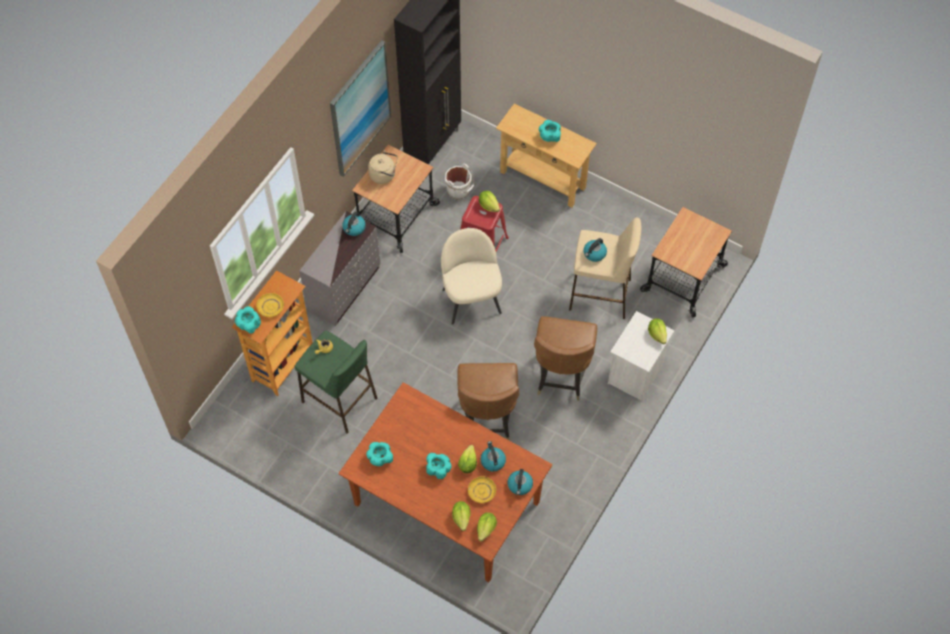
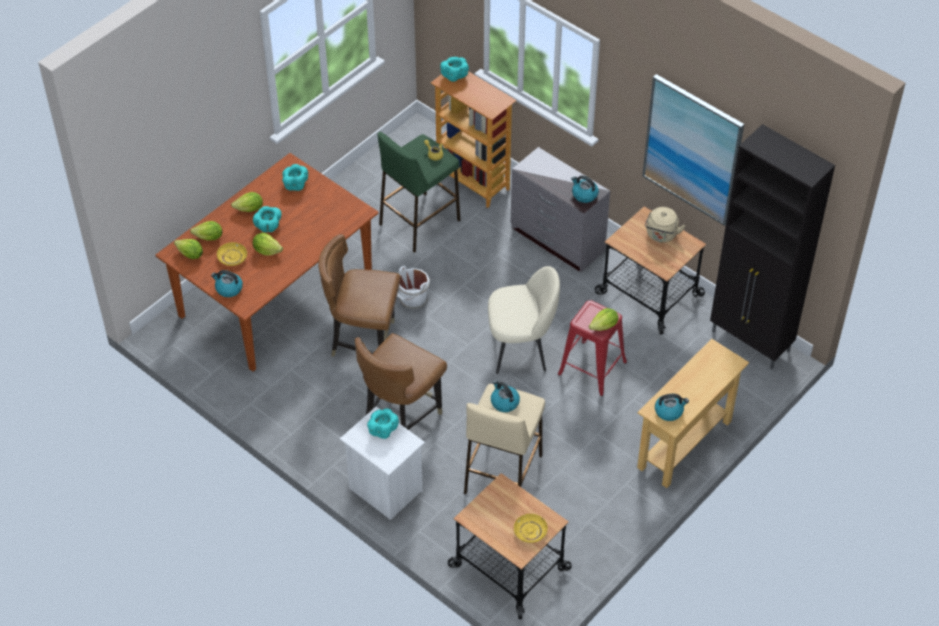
camera: 100 degrees right, 10 degrees down
yellow plate [257,293,284,317] -> yellow plate moved to [514,514,548,543]
white bucket [445,163,474,200] -> white bucket moved to [397,266,430,310]
kettle [481,441,506,472] -> kettle moved to [655,394,689,421]
brown chair [534,316,597,401] -> brown chair turned 75 degrees counterclockwise [355,333,447,430]
turquoise bowl [539,120,561,142] -> turquoise bowl moved to [367,408,399,439]
lettuce [648,319,667,344] -> lettuce moved to [231,192,263,212]

